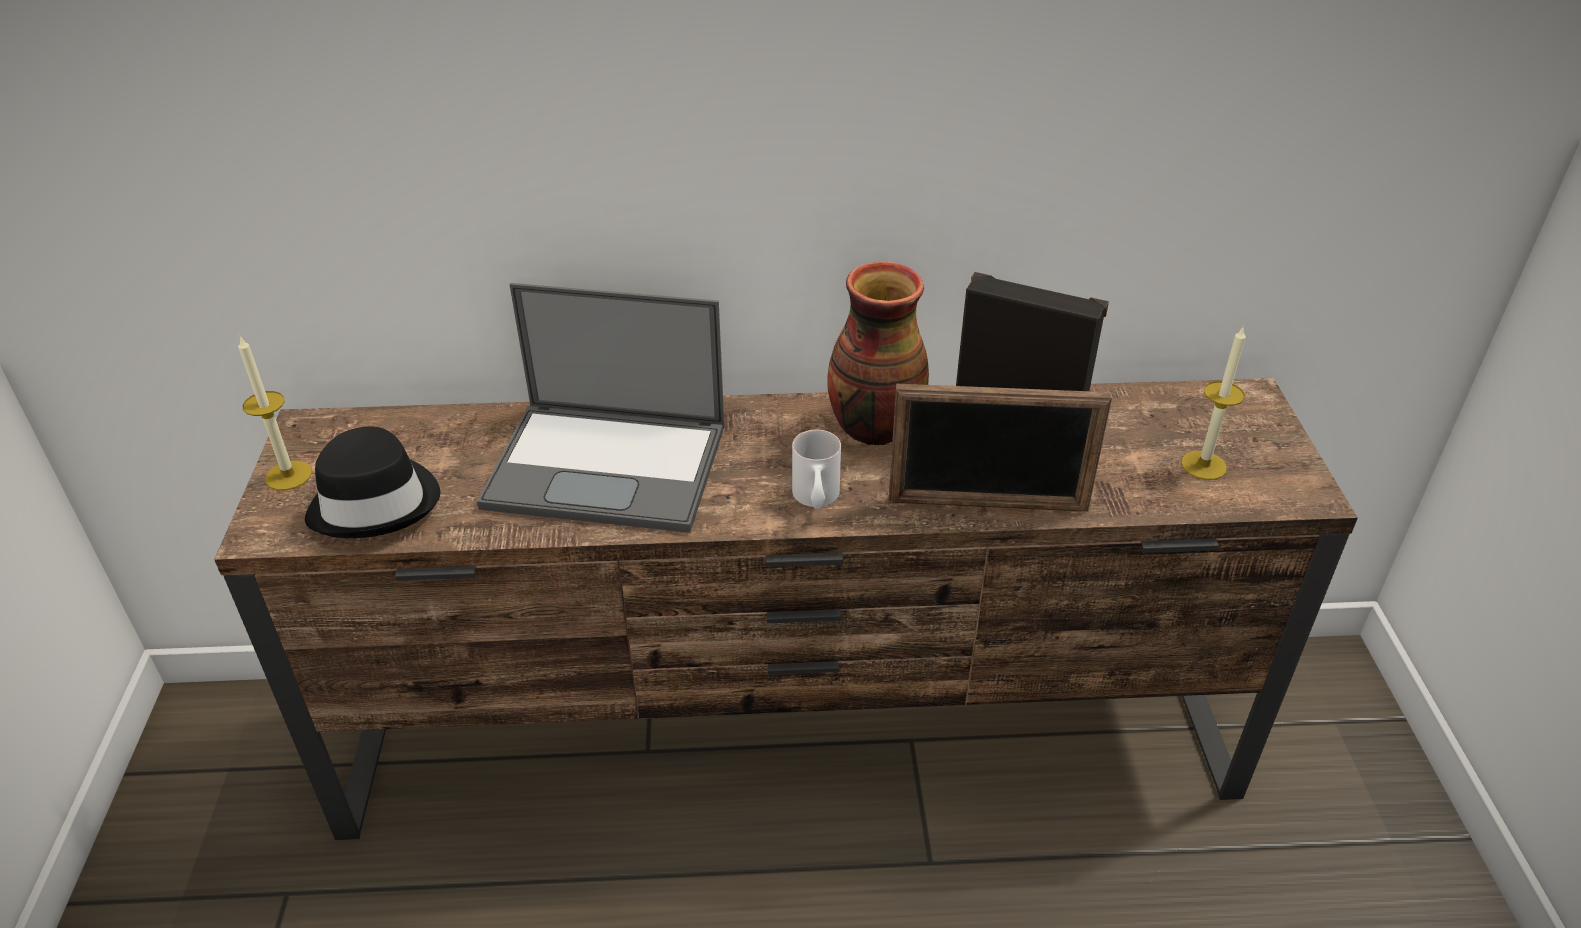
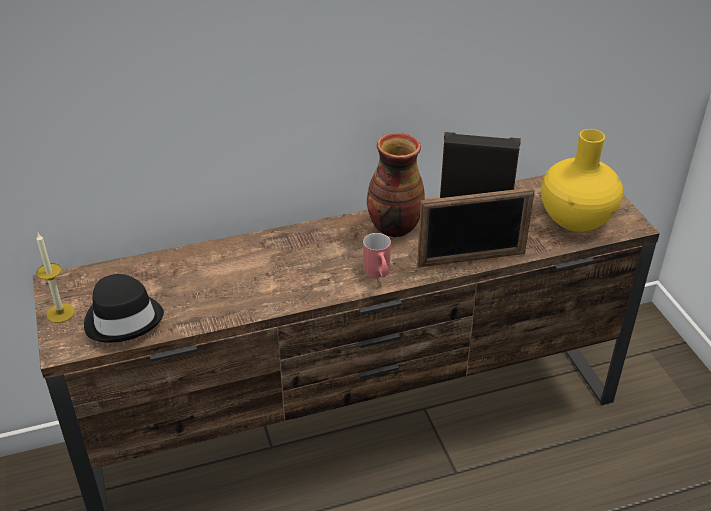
camera: 15 degrees left, 0 degrees up
laptop [477,283,724,533] -> none
white mug [792,430,841,509] -> red mug [363,233,391,278]
candle [1181,328,1246,480] -> yellow vase [541,129,623,232]

